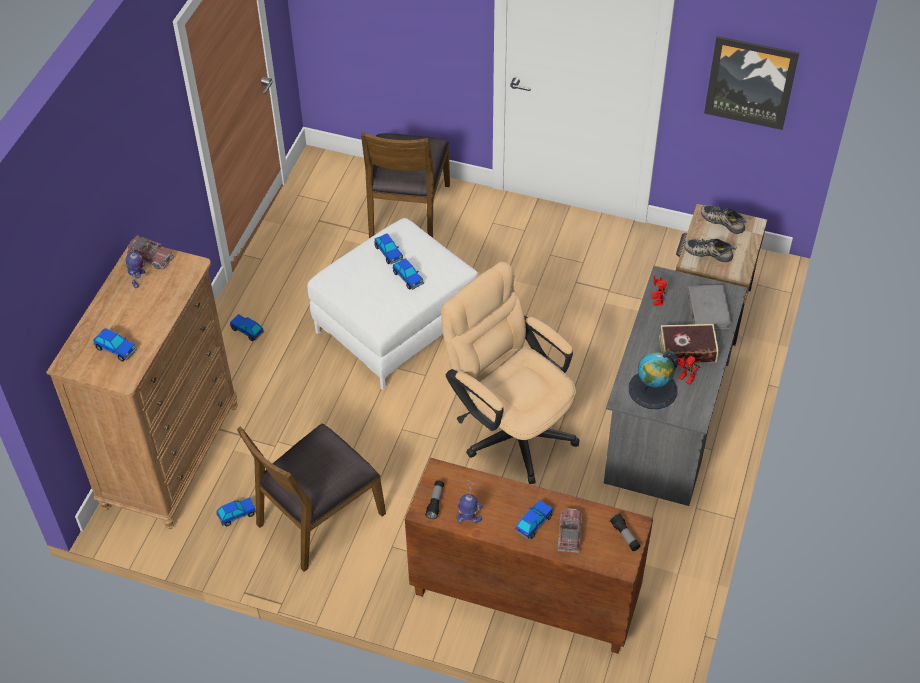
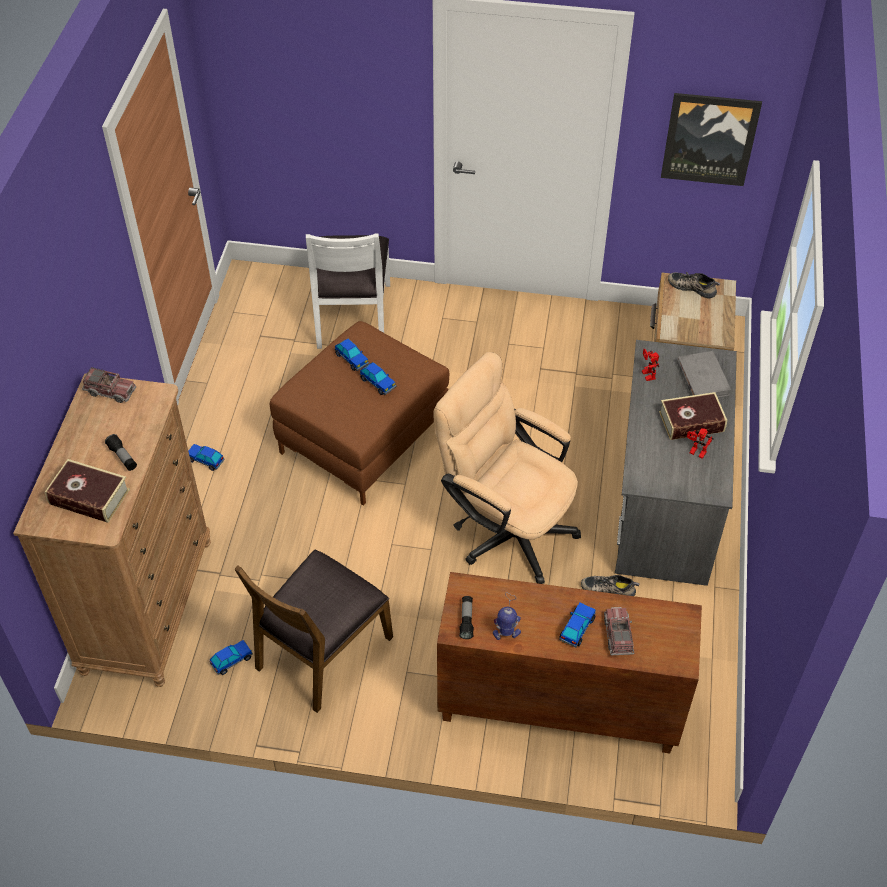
camera: 10 degrees left, 0 degrees up
toy car [93,328,137,361] -> book [45,459,130,523]
toy robot [126,241,146,288] -> none
white ottoman [307,218,478,390] -> brown ottoman [270,321,449,506]
brown chair [361,132,450,238] -> white chair [306,233,390,349]
flashlight [610,513,640,551] -> flashlight moved to [105,434,137,471]
globe [629,351,678,409] -> none
shoe [684,239,736,262] -> shoe moved to [581,575,639,596]

